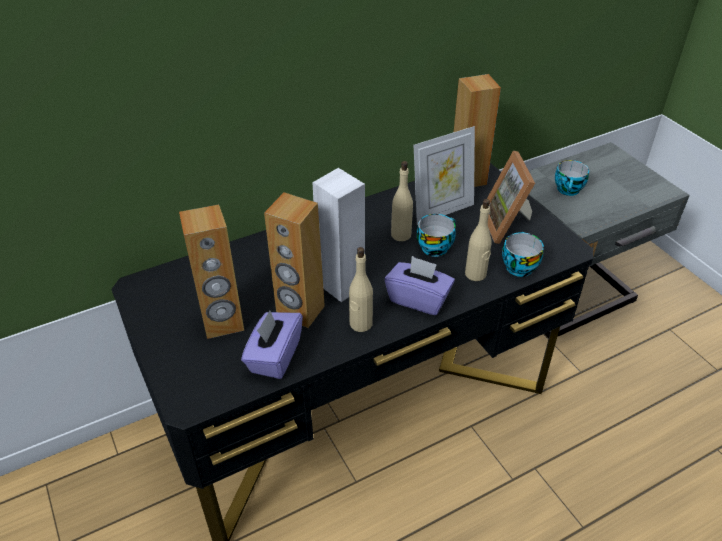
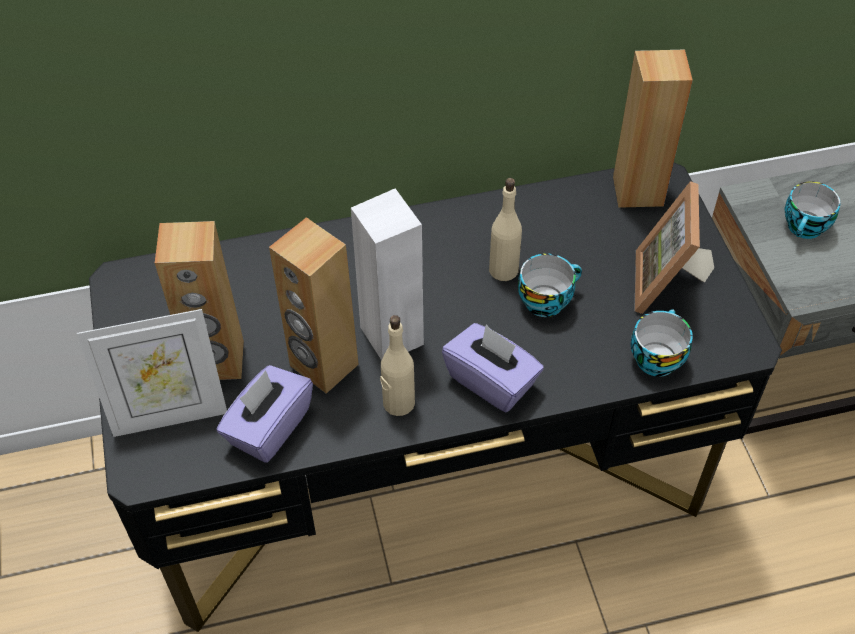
camera: 15 degrees right, 10 degrees up
picture frame [414,126,475,225] -> picture frame moved to [77,309,227,437]
beige bottle [465,199,492,281] -> none

